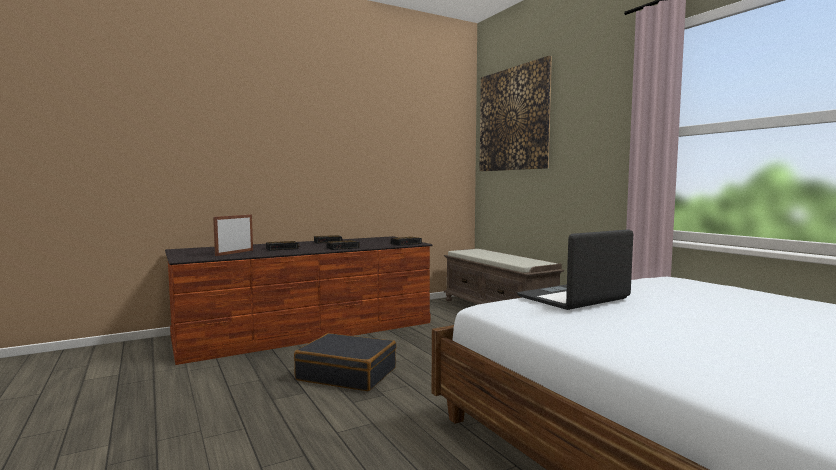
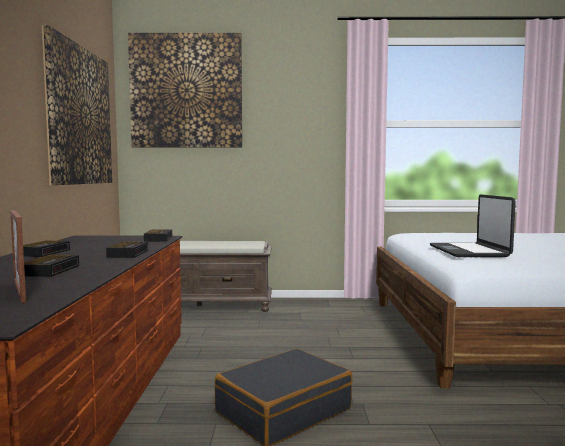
camera: 60 degrees left, 0 degrees up
none -> picture [42,25,112,185]

